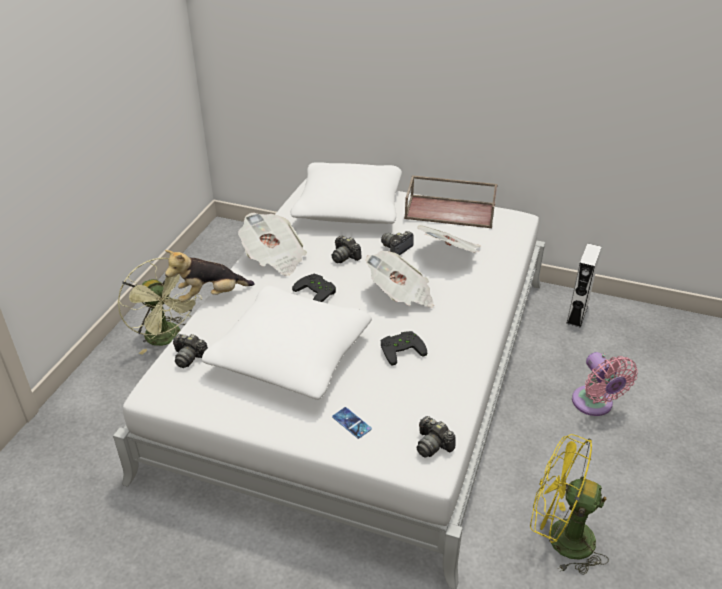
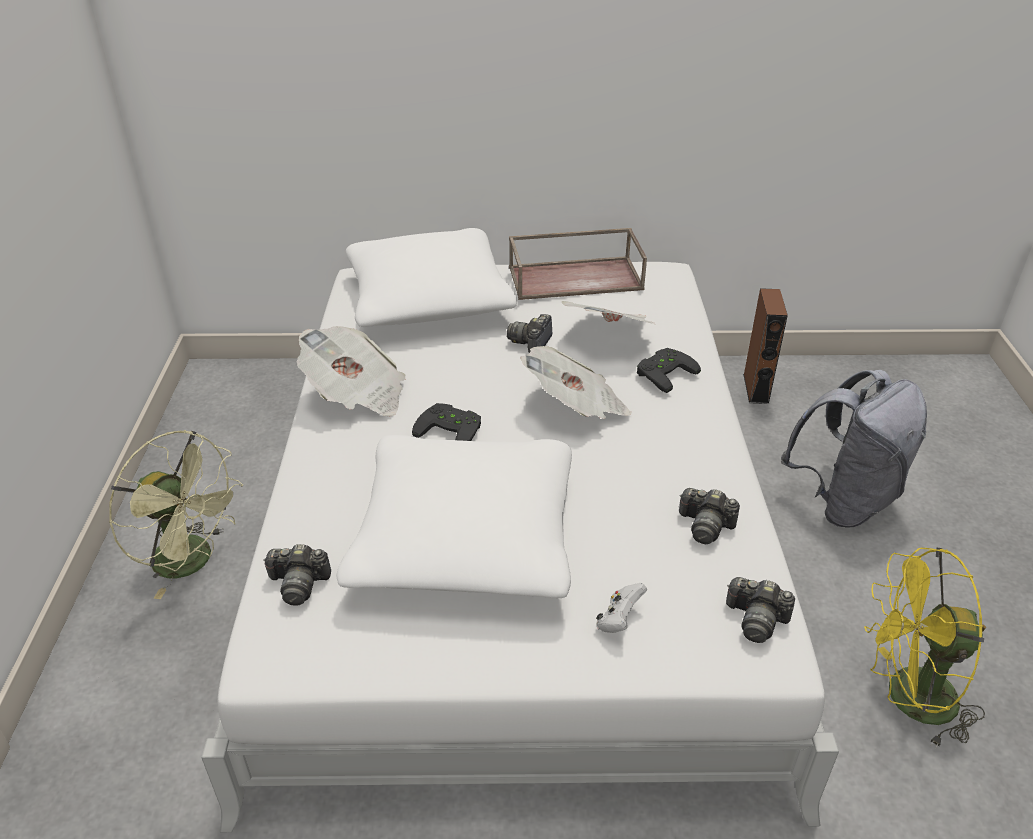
camera: 20 degrees left, 0 degrees up
plush toy [165,250,255,302] -> none
camera [332,235,362,263] -> camera moved to [679,488,740,544]
phone [332,407,372,439] -> white game controller [596,583,647,633]
black game controller [381,331,427,366] -> black game controller moved to [637,348,701,393]
white speaker [566,243,602,328] -> brown speaker [743,288,788,404]
pink fan [572,352,638,416] -> grey backpack [781,370,927,528]

